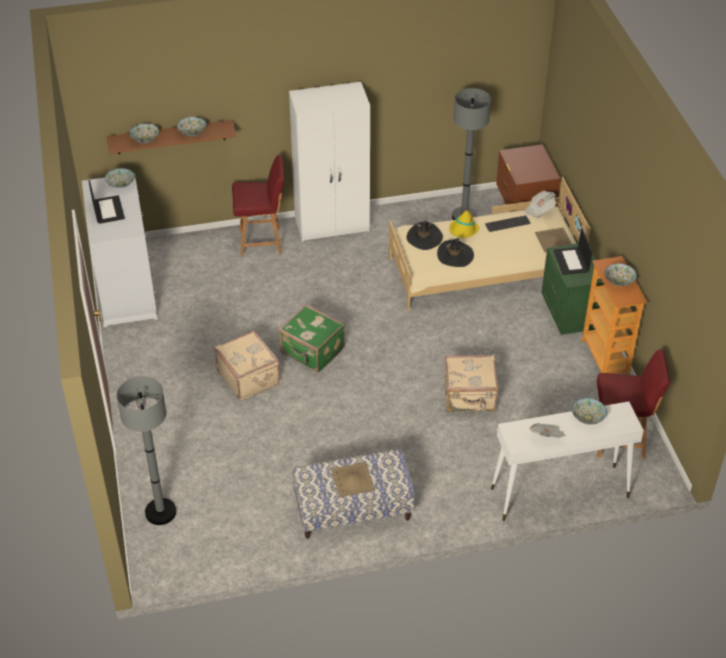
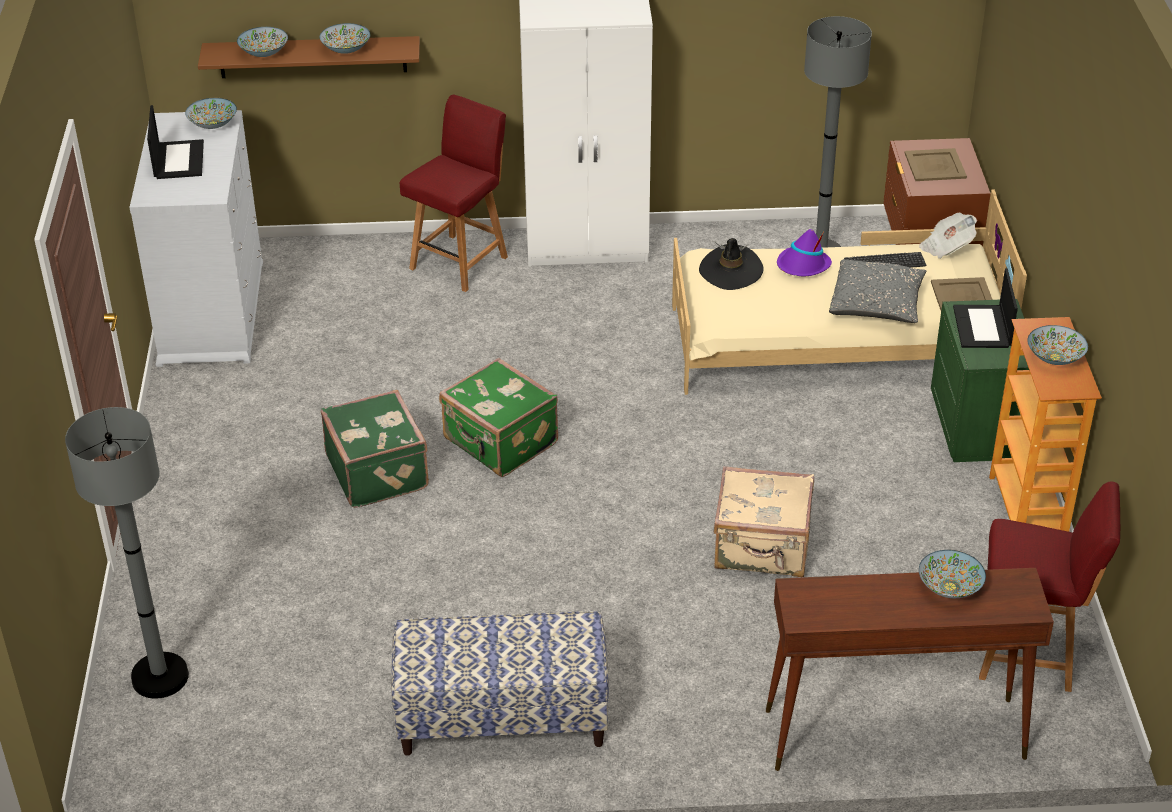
camera: 10 degrees right, 5 degrees down
beige suitcase [215,330,280,401] -> green suitcase [321,390,429,508]
red chair [232,155,285,257] -> red chair turned 60 degrees counterclockwise [400,95,508,292]
beige tray [331,462,375,497] -> beige tray moved to [905,148,967,181]
black hat [437,238,474,267] -> none
yellow hat [449,210,479,238] -> purple hat [777,229,832,276]
white console table [491,402,644,521] -> brown console table [766,568,1054,771]
newspaper [529,423,565,438] -> none
none -> grey pillow [829,259,926,323]

